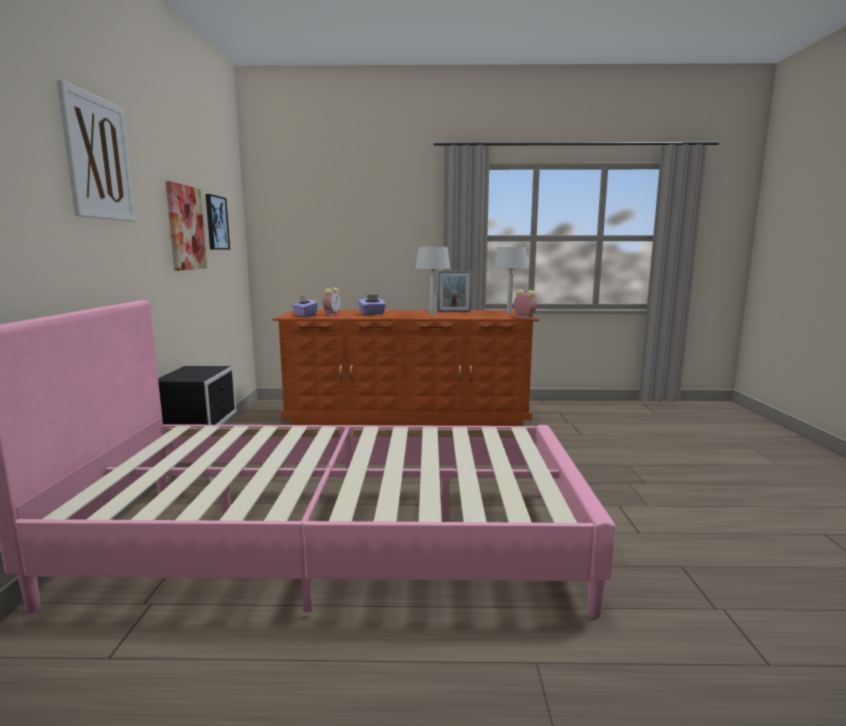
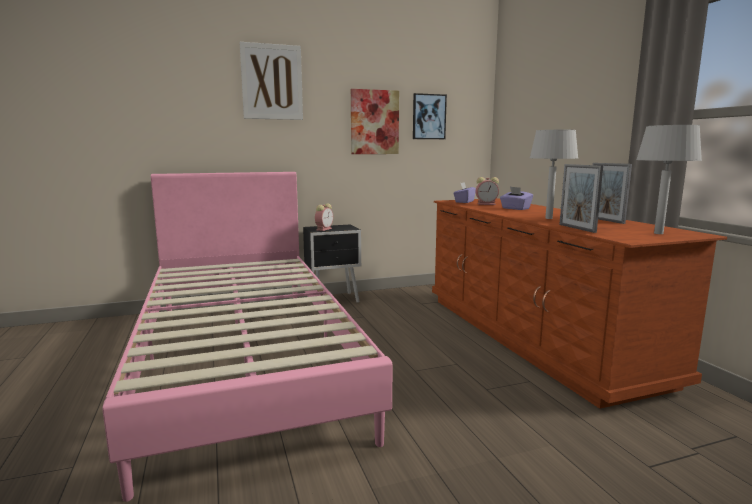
camera: 70 degrees right, 0 degrees up
alarm clock [514,289,537,319] -> alarm clock moved to [315,203,333,231]
none -> picture frame [559,164,603,233]

